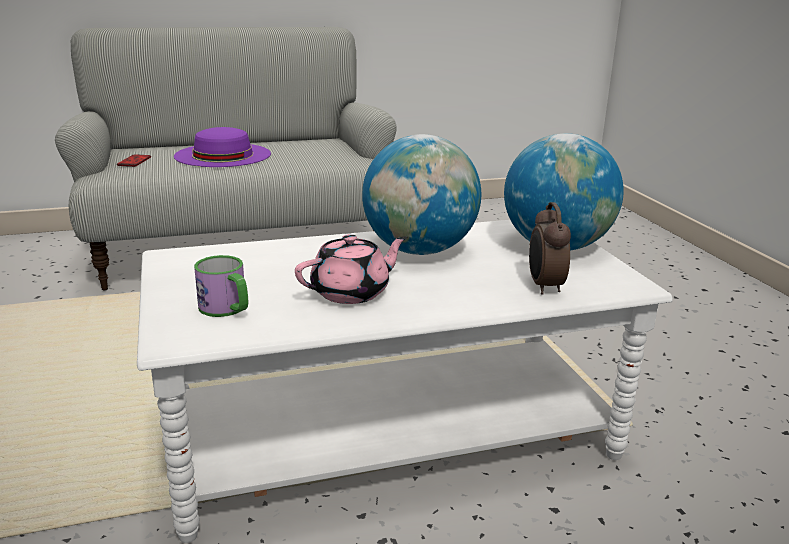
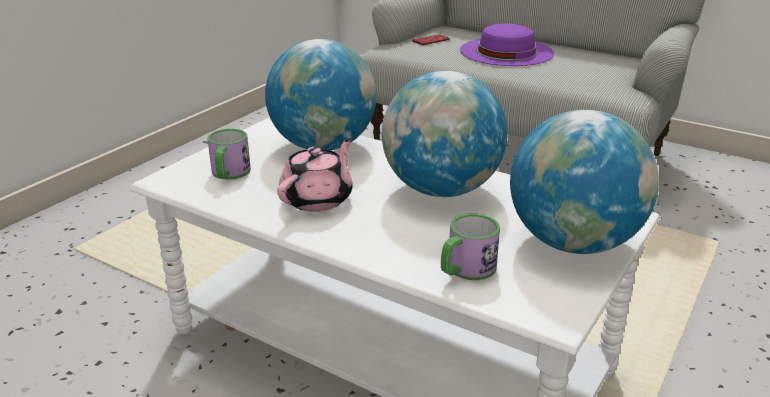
camera: 50 degrees right, 5 degrees up
pink teapot [295,234,407,304] -> pink teapot turned 75 degrees counterclockwise [277,138,353,212]
alarm clock [529,202,571,295] -> mug [441,214,500,280]
none -> globe [265,39,376,150]

